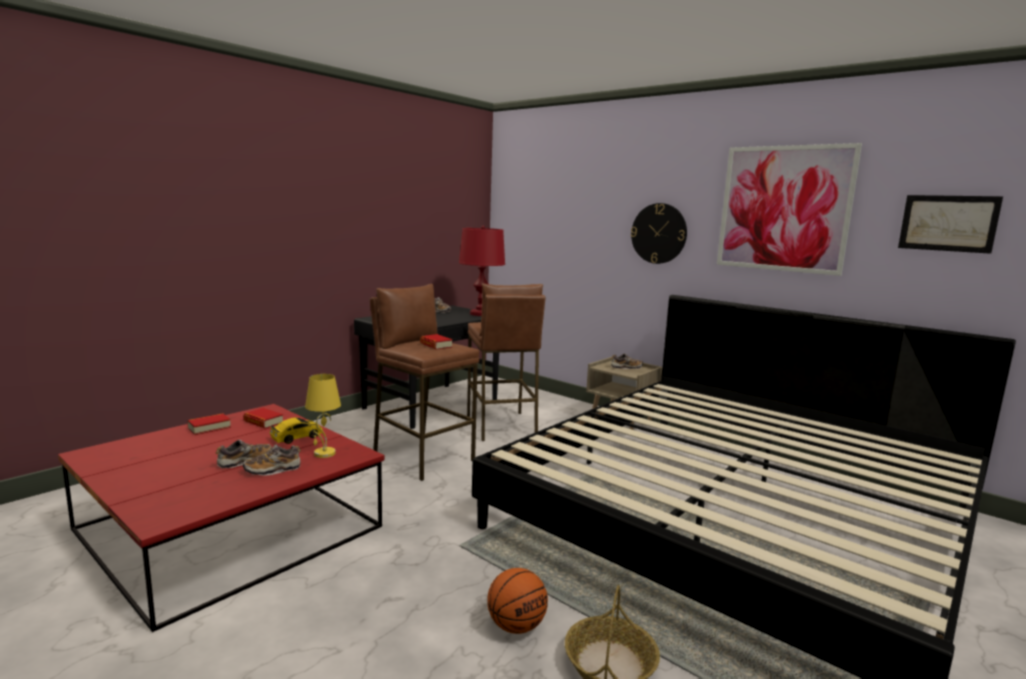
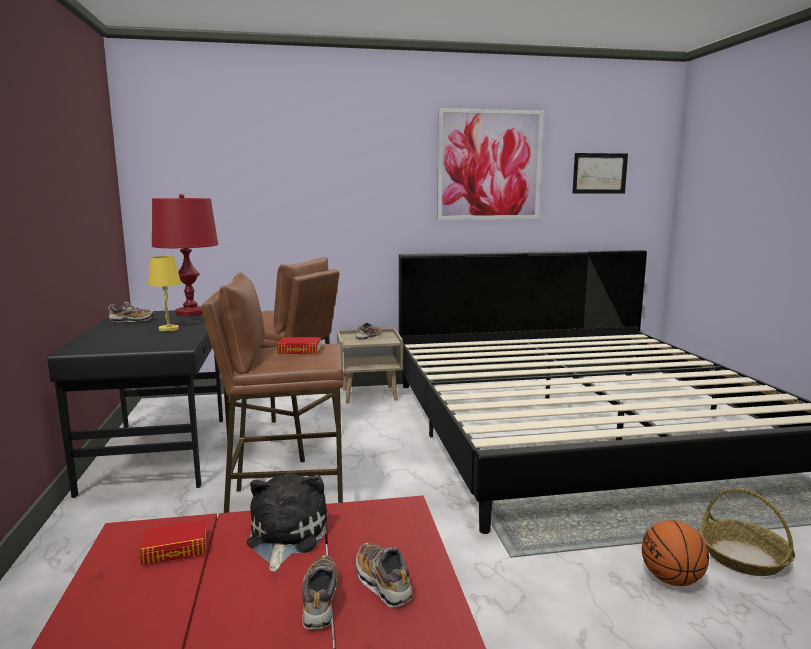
camera: 50 degrees left, 0 degrees up
book [187,413,231,435] -> none
shoe [242,444,301,475] -> shoe turned 135 degrees clockwise [356,542,412,607]
toy car [270,417,323,444] -> plush toy [247,473,327,572]
yellow table lamp [305,374,341,458] -> yellow table lamp moved to [148,256,181,332]
wall clock [631,203,687,264] -> none

